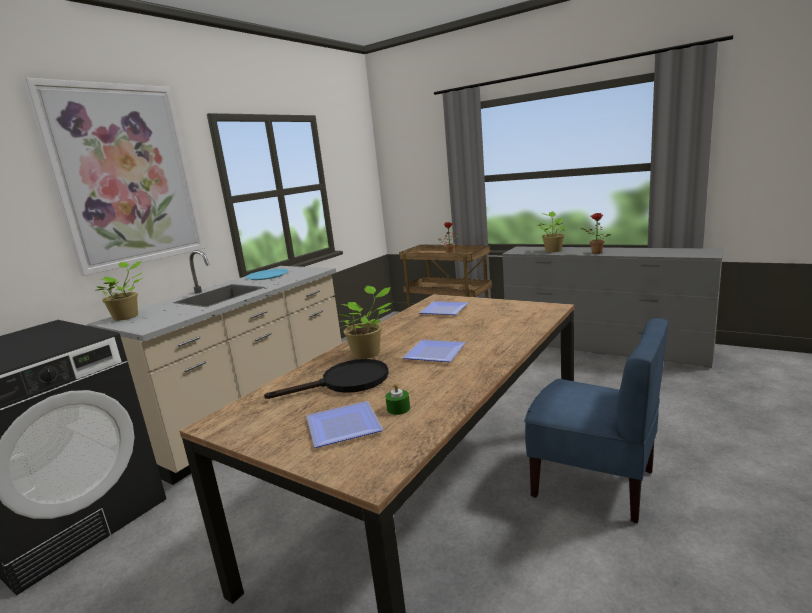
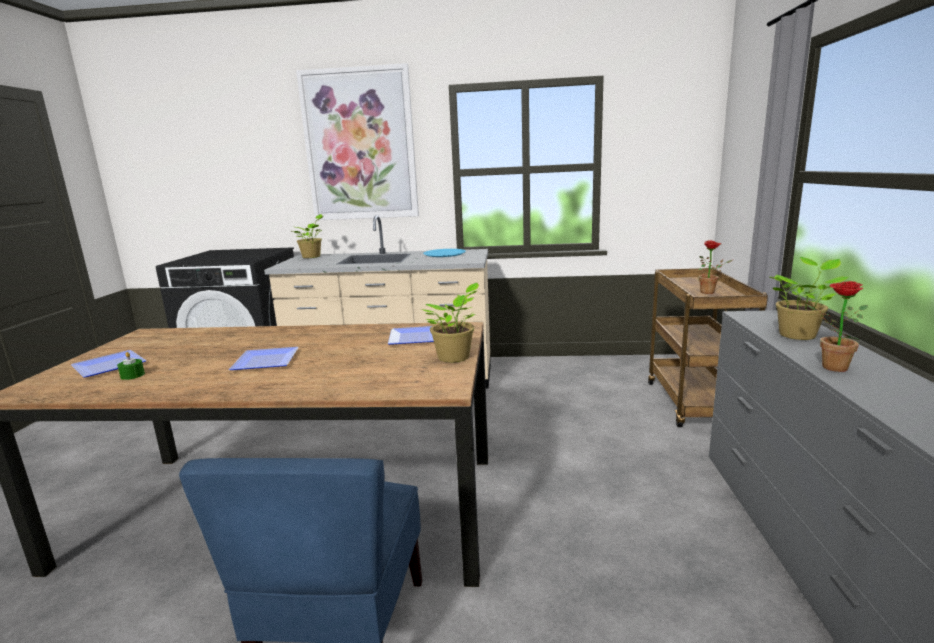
camera: 60 degrees right, 0 degrees up
black frying pan [264,359,389,399] -> none
potted plant [339,286,392,359] -> potted plant moved to [421,283,479,363]

